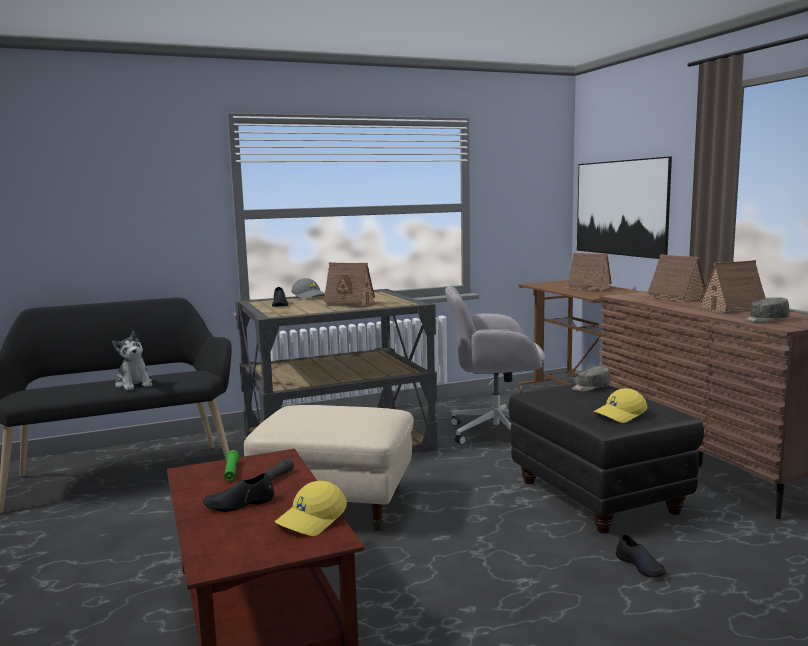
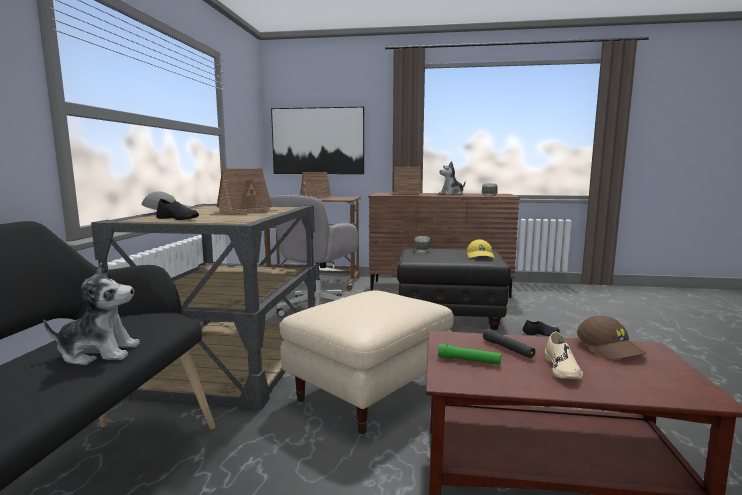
camera: 60 degrees left, 0 degrees up
black shoe [203,472,274,512] -> beige shoe [545,332,583,379]
yellow cap [275,481,347,536] -> brown cap [577,315,647,360]
toy house [693,260,766,313] -> plush toy [439,161,466,195]

